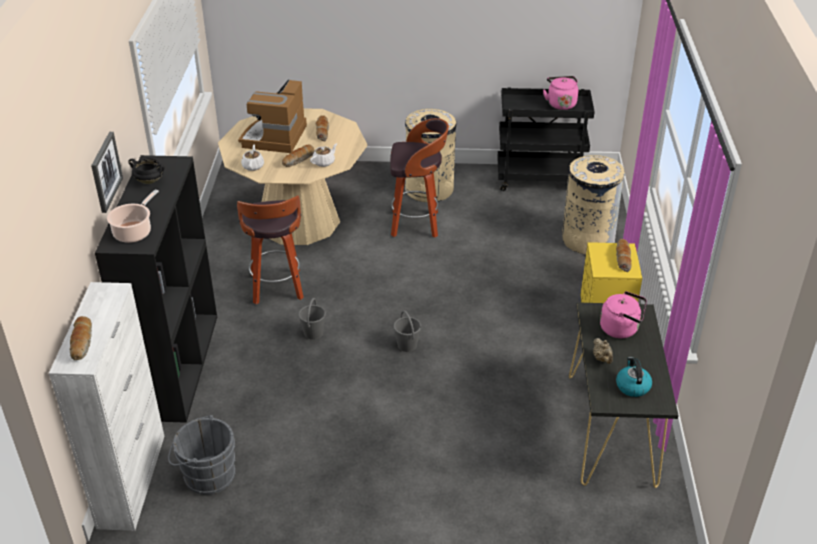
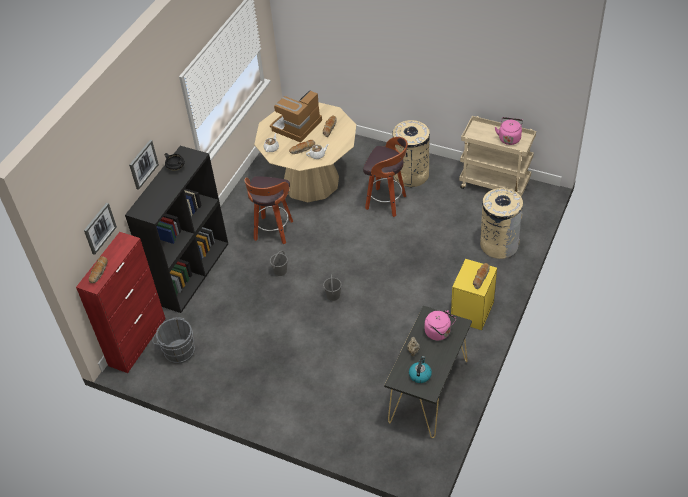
camera: 25 degrees right, 10 degrees up
white cabinet [49,282,164,531] -> red cabinet [76,232,166,373]
cooking pot [107,189,159,243] -> none
black cart [497,87,595,191] -> beige cart [459,116,536,197]
none -> picture [84,203,117,255]

